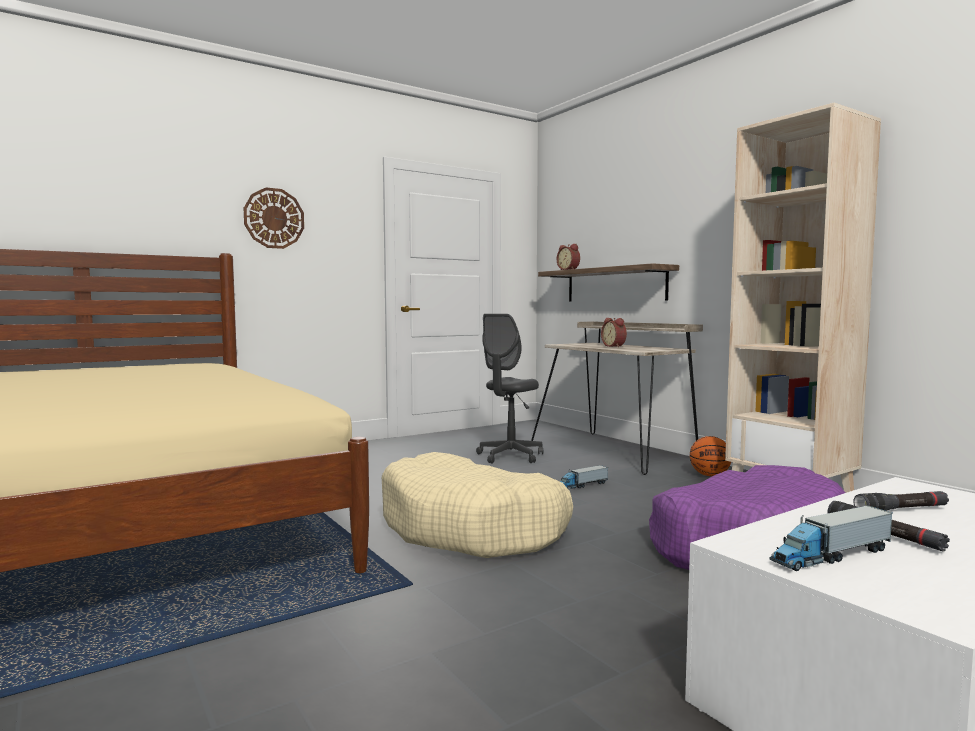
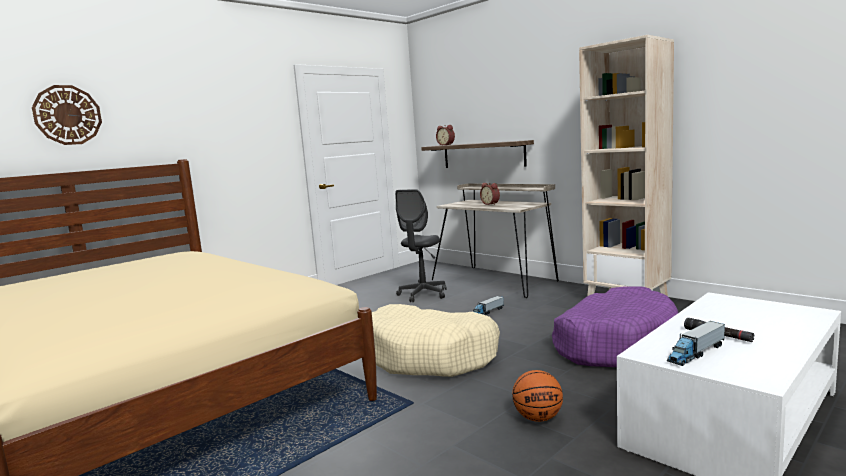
camera: 10 degrees left, 5 degrees up
wall clock [244,187,304,249] -> wall clock moved to [32,85,102,145]
basketball [690,436,731,476] -> basketball moved to [512,370,563,422]
black flashlight [853,491,949,511] -> none

